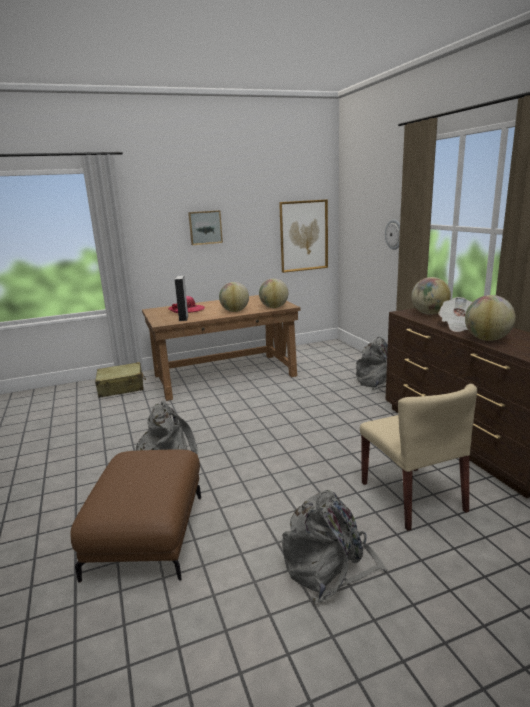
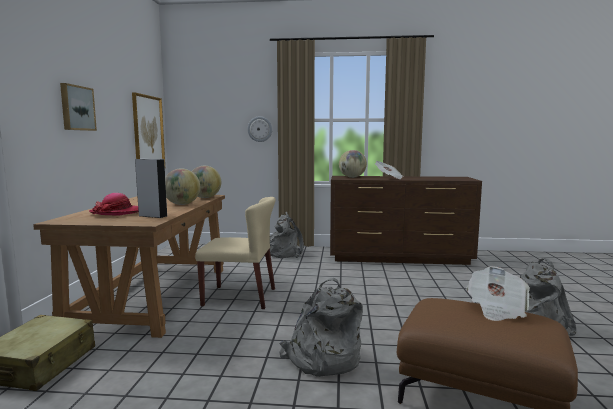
camera: 65 degrees left, 10 degrees down
beige chair [360,384,477,531] -> beige chair moved to [195,197,276,309]
globe [465,295,516,341] -> none
none -> newspaper [466,266,530,321]

